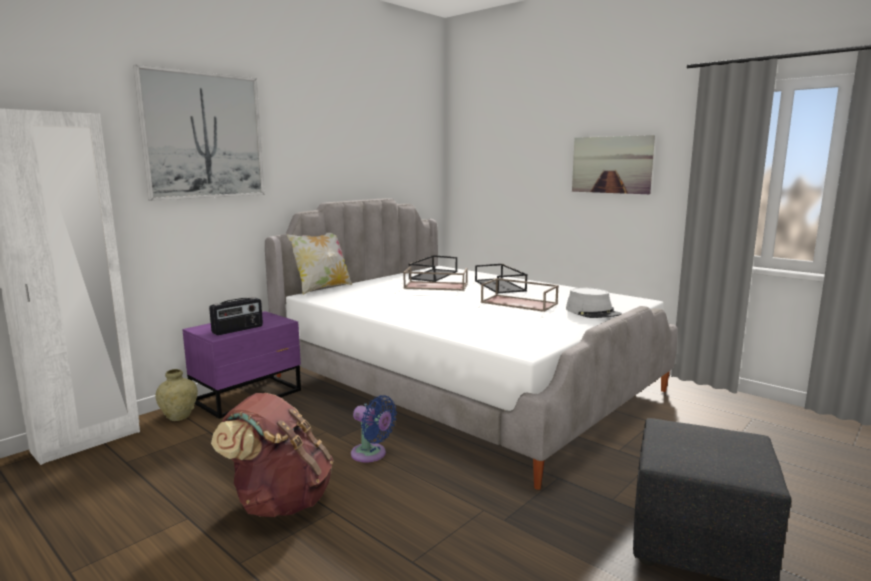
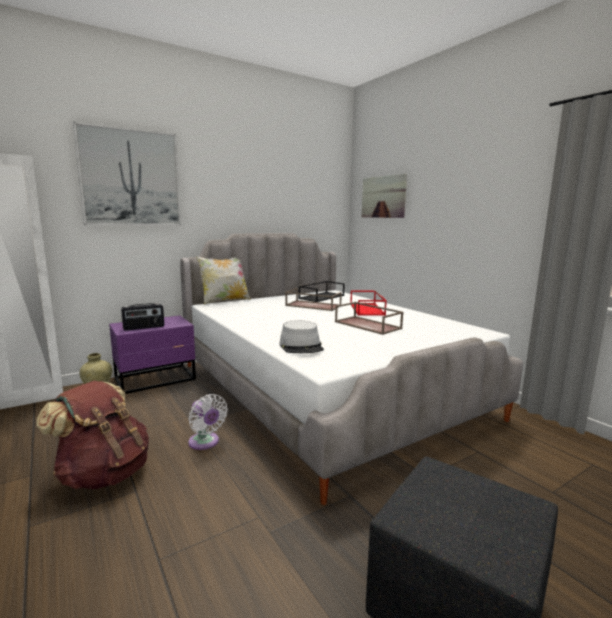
camera: 15 degrees right, 0 degrees up
blue fan [351,395,397,462] -> white fan [188,394,228,450]
black tray [475,264,527,294] -> red tray [350,290,387,316]
grey hat [566,288,622,318] -> grey hat moved to [280,320,324,353]
picture [572,135,655,194] -> picture moved to [362,174,407,218]

